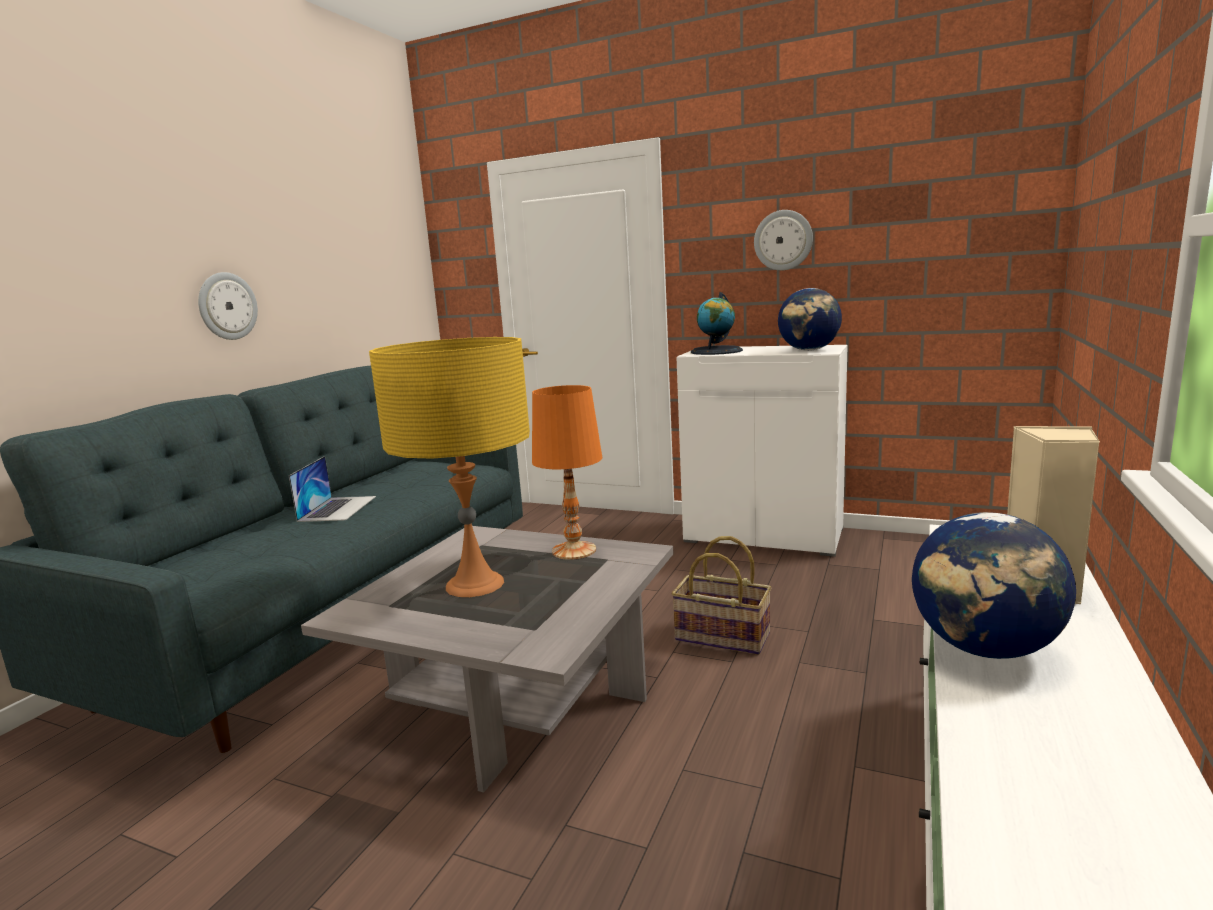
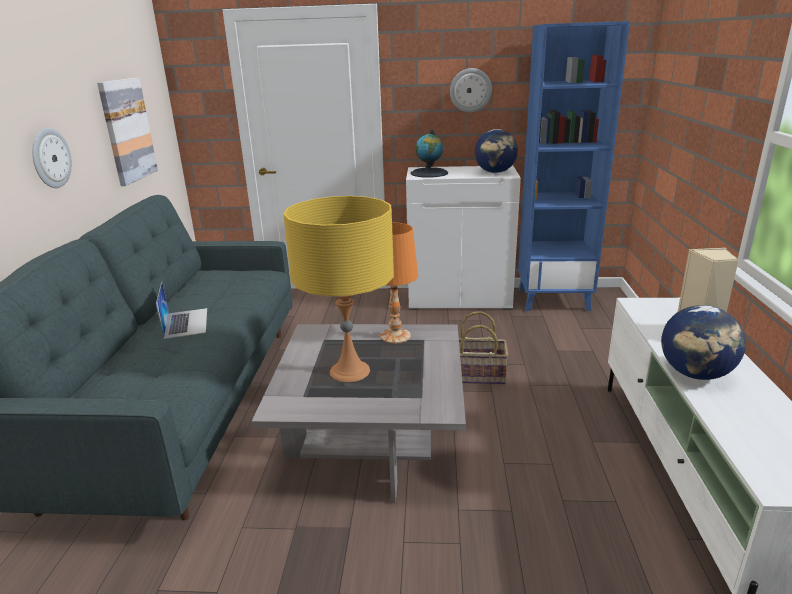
camera: 20 degrees left, 10 degrees up
none -> picture [97,77,158,186]
none -> blue bookcase [518,21,630,311]

